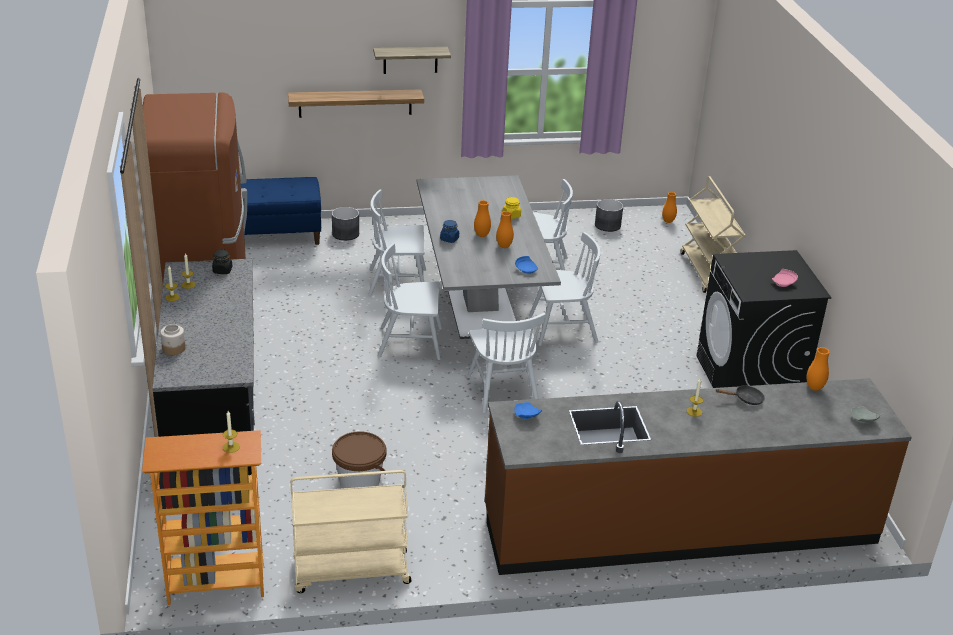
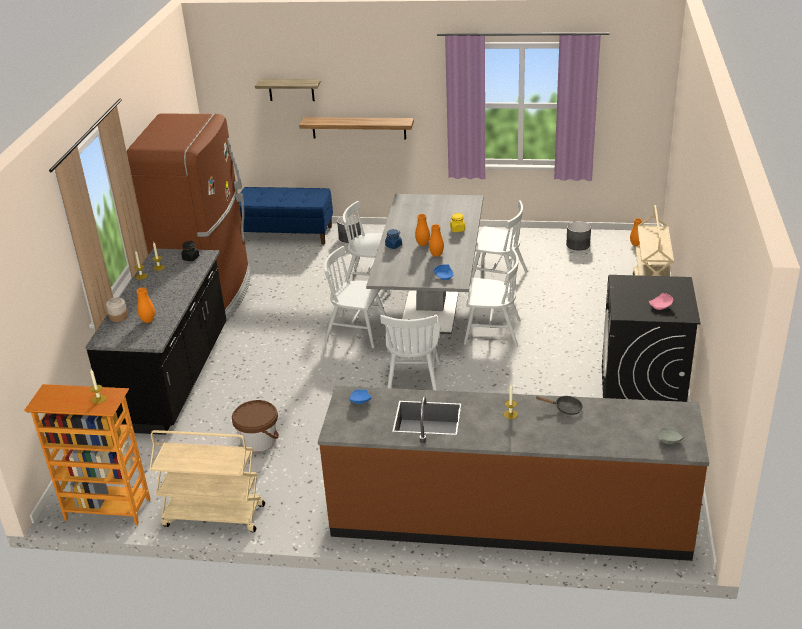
camera: 20 degrees right, 0 degrees up
shelf [373,47,451,74] -> shelf moved to [255,79,321,101]
orange vase [807,347,830,391] -> orange vase moved to [137,288,155,323]

